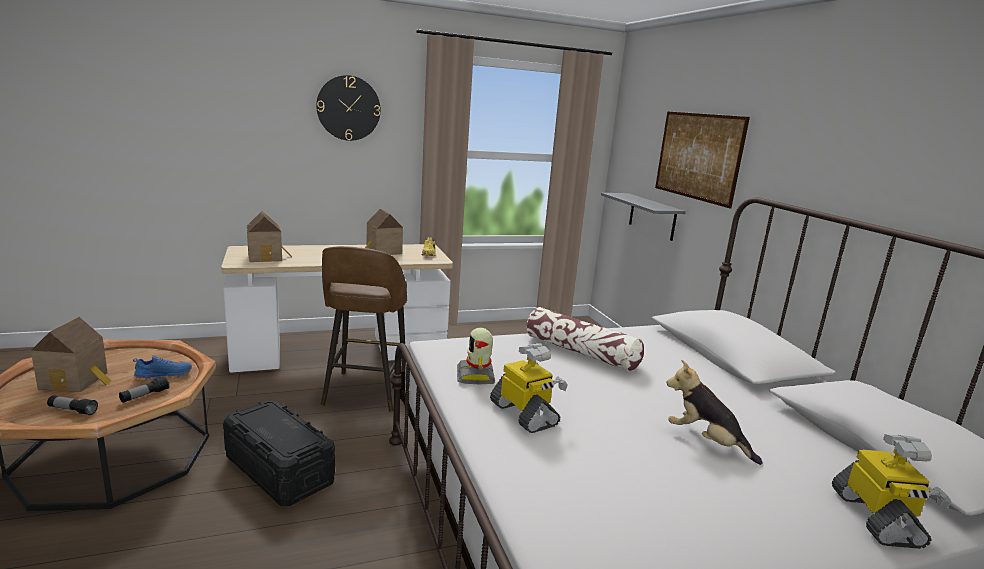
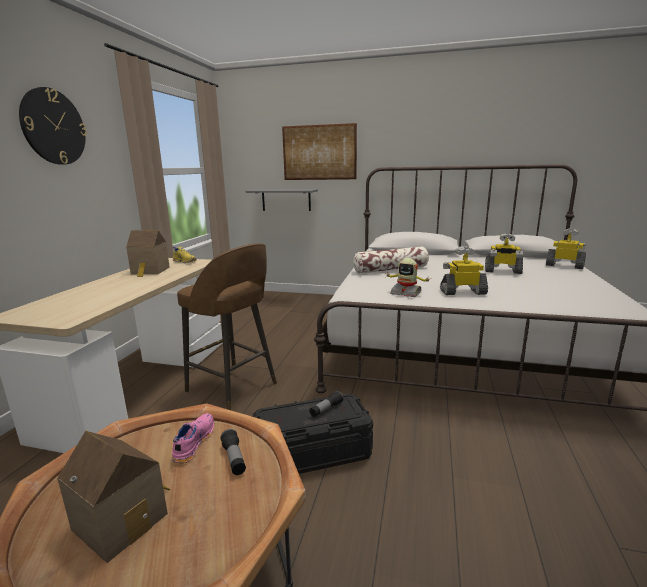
camera: 55 degrees left, 0 degrees up
flashlight [47,395,98,415] -> flashlight moved to [309,391,344,417]
blue shoe [133,355,192,381] -> pink shoe [172,413,214,463]
toy house [247,211,292,262] -> none
plush toy [666,360,763,465] -> toy robot [485,233,523,274]

